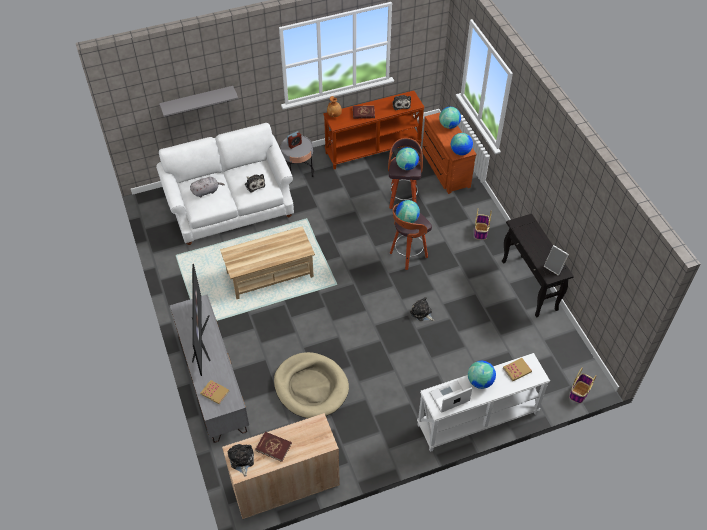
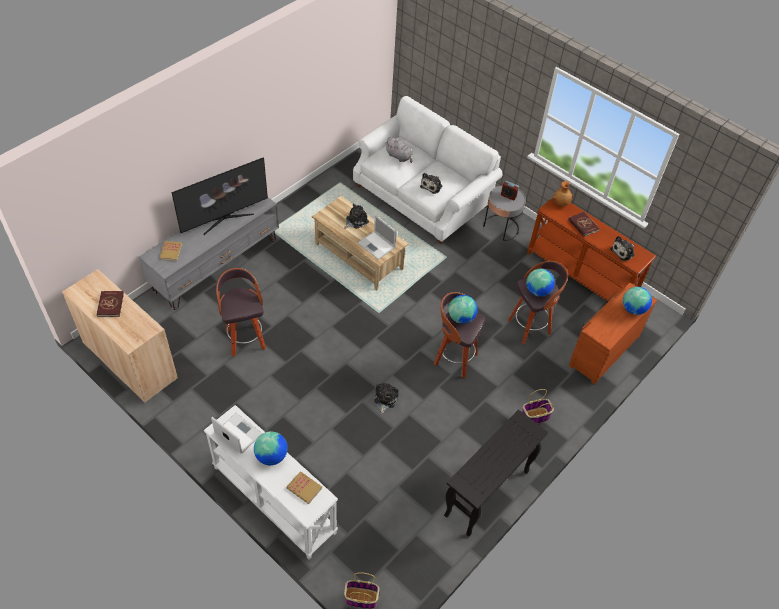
camera: 60 degrees right, 0 degrees up
grey shelf [159,86,238,117] -> none
plush toy [227,444,254,477] -> plush toy moved to [344,203,369,229]
beige dog bed [274,352,349,418] -> stool [216,268,266,357]
globe [451,133,473,155] -> none
picture frame [544,245,569,276] -> none
none -> laptop [358,215,397,260]

